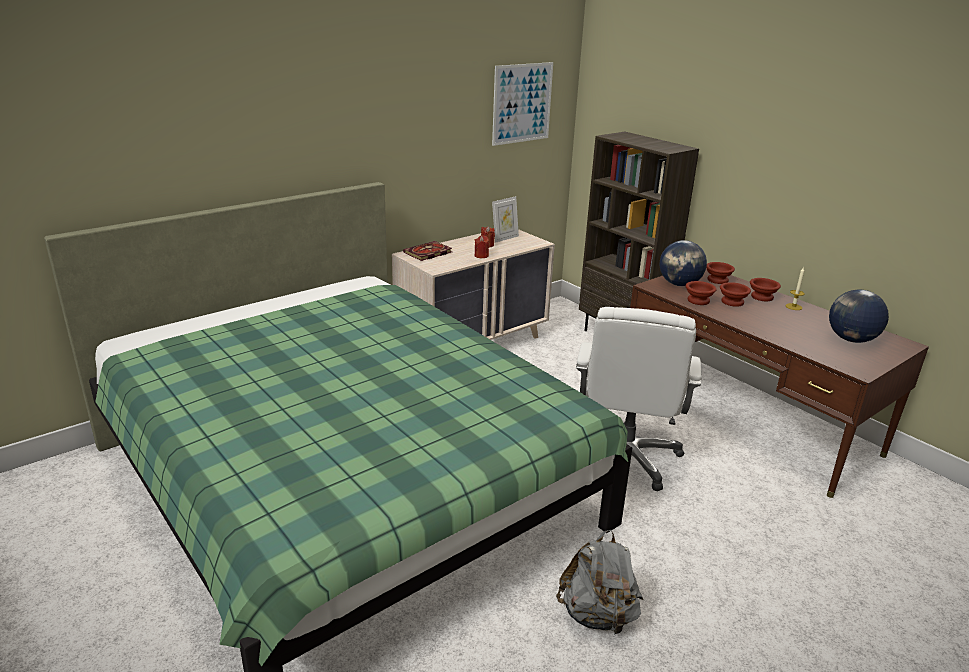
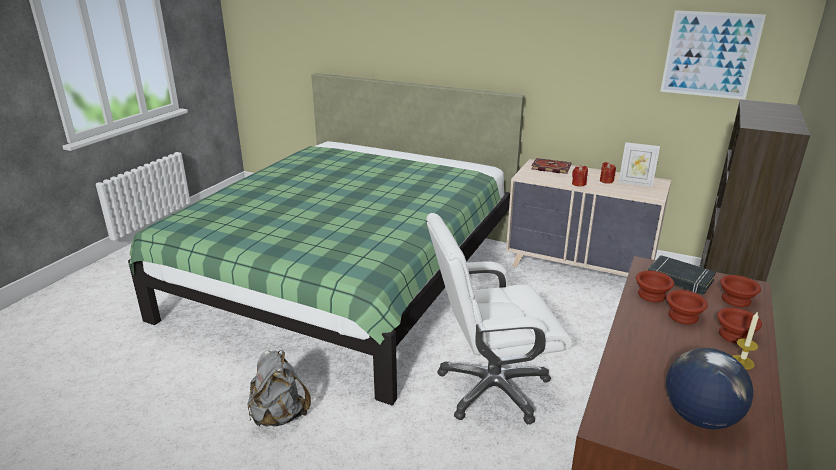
camera: 65 degrees right, 0 degrees up
globe [659,240,707,286] -> black book [648,255,716,295]

